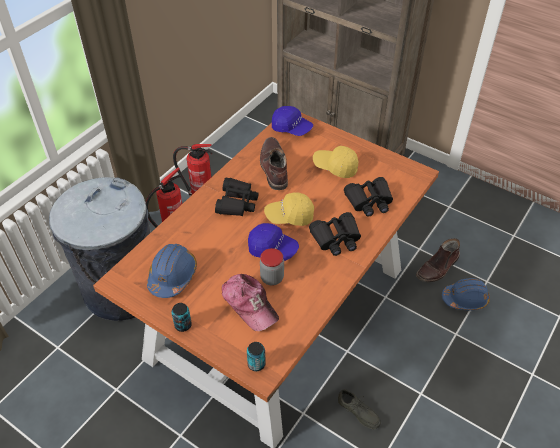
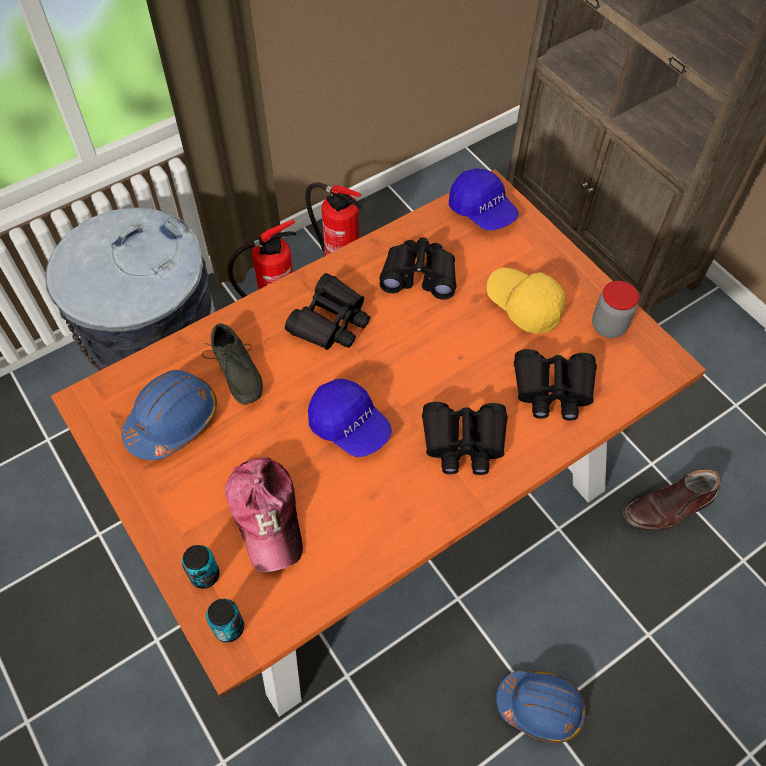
camera: 20 degrees right, 10 degrees up
can [171,303,192,332] -> can moved to [182,545,220,589]
brown boot [260,137,288,190] -> black binoculars [379,237,456,300]
jar [260,248,284,285] -> jar moved to [592,281,640,338]
yellow cap [264,192,314,226] -> none
grey shoe [338,389,381,429] -> grey shoe moved to [202,324,263,405]
blue hard hat [442,278,490,310] -> blue hard hat moved to [496,671,586,743]

